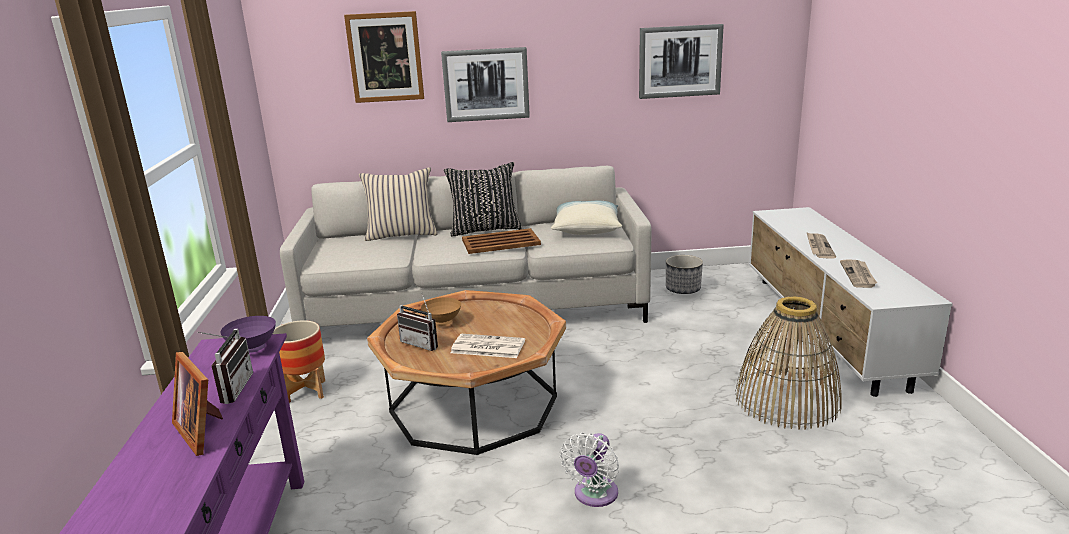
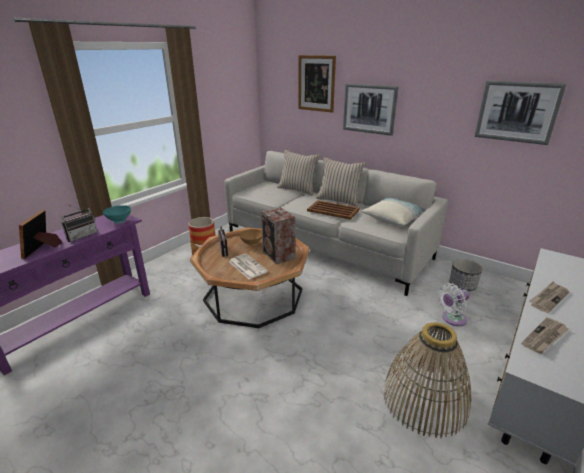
camera: 40 degrees right, 5 degrees up
purple bowl [220,316,276,353] -> turquoise bowl [103,205,131,223]
black pillow [444,162,522,236] -> beige pillow [316,157,366,207]
white fan [560,433,619,507] -> white fan moved to [438,283,470,326]
none -> speaker [261,207,295,264]

